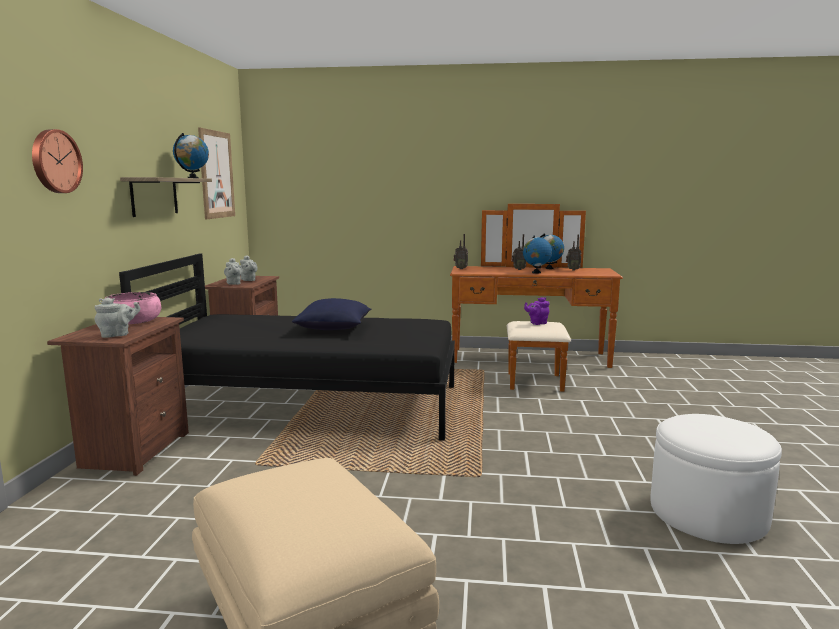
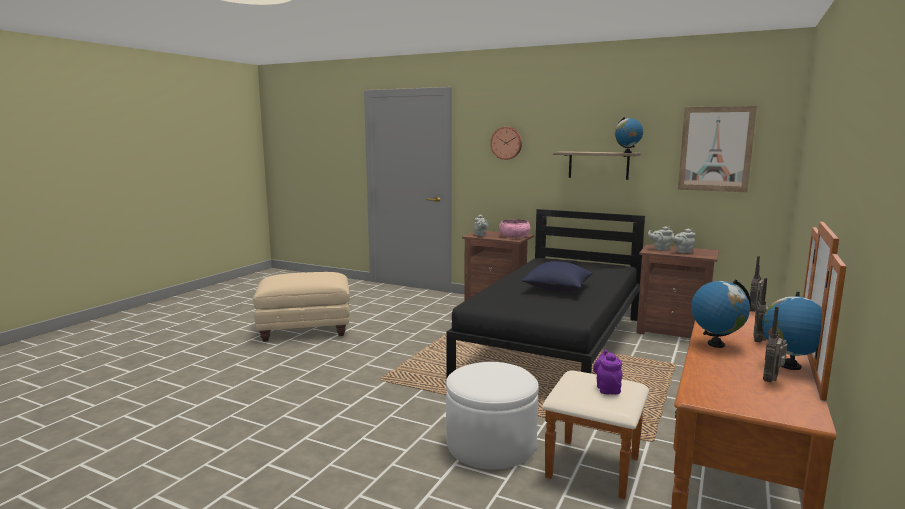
camera: 110 degrees right, 0 degrees up
white ottoman [651,414,782,544] -> white ottoman moved to [446,362,539,470]

